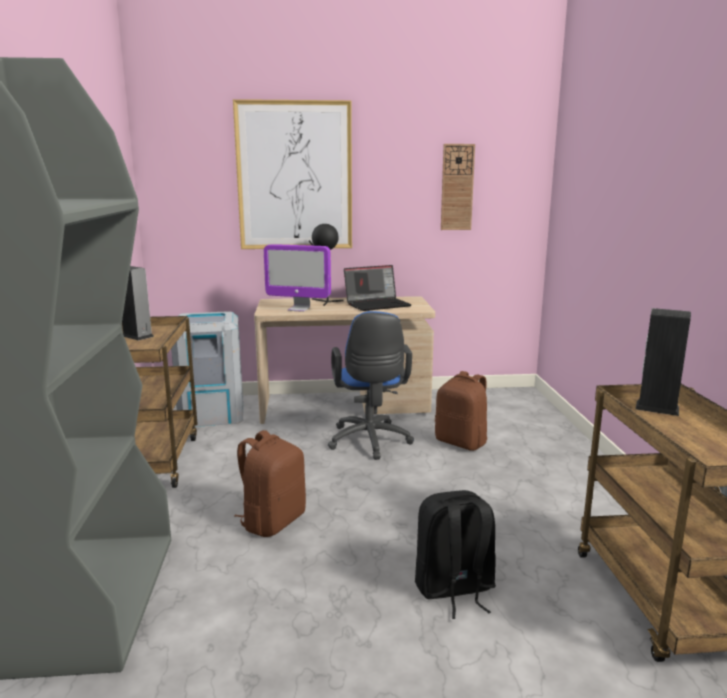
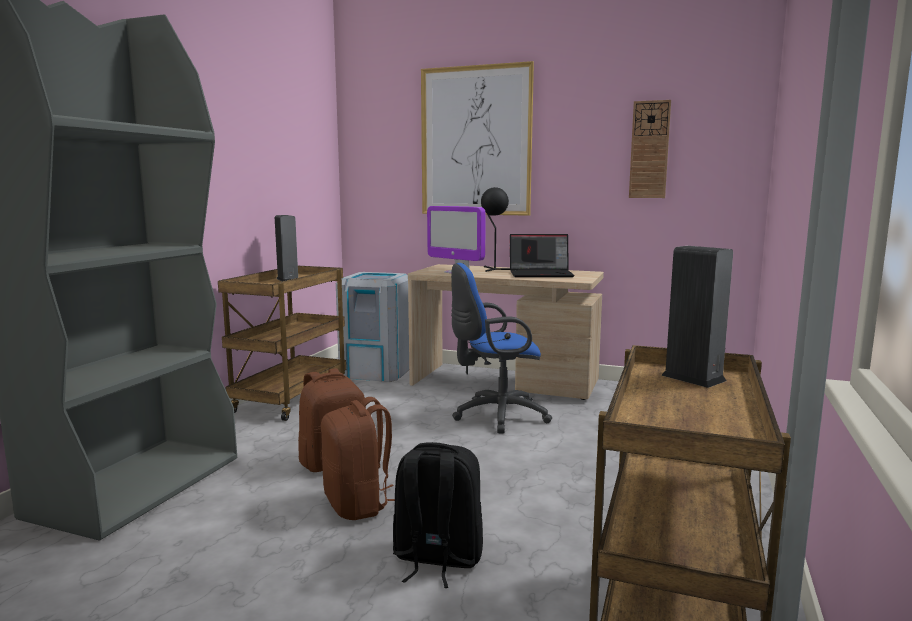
camera: 25 degrees right, 5 degrees down
blue office chair [328,311,414,460] -> blue office chair turned 60 degrees clockwise [451,263,552,433]
brown backpack [435,371,487,451] -> brown backpack moved to [321,397,395,520]

